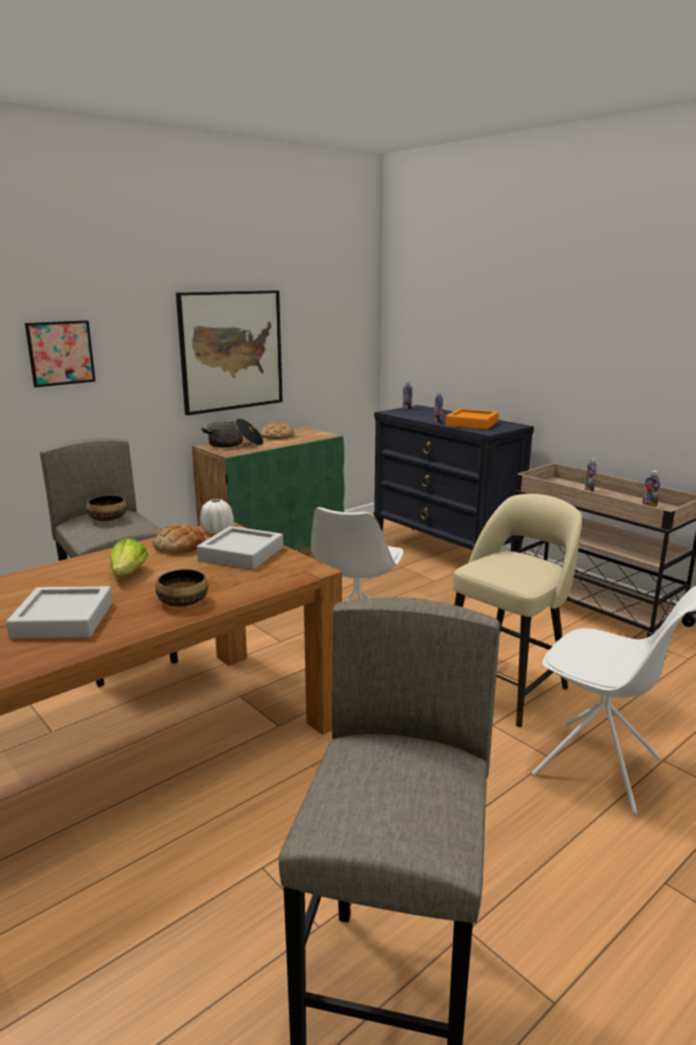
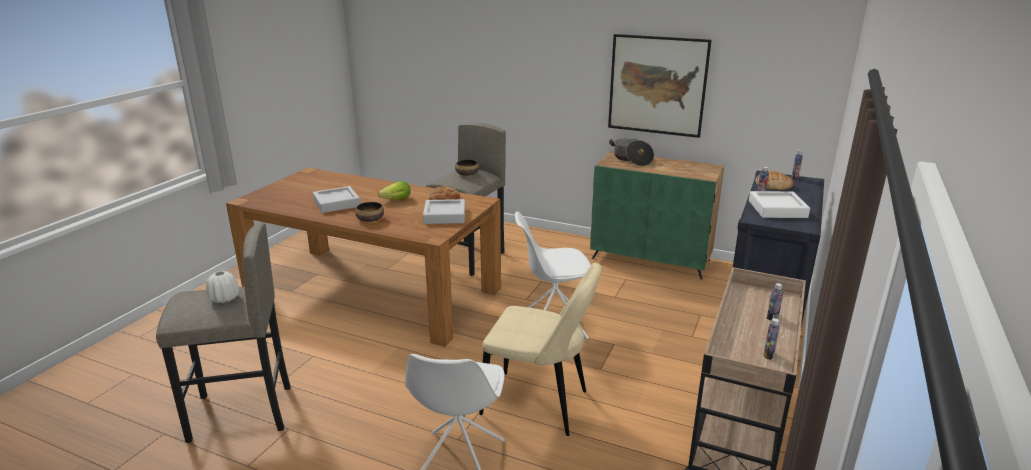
camera: 65 degrees right, 5 degrees up
picture [25,320,96,387] -> none
white vase [200,499,234,534] -> white vase moved to [206,271,239,303]
bread [260,422,294,439] -> bread moved to [755,171,793,190]
orange tray [445,409,499,430] -> white tray [749,191,810,218]
beige stool [453,494,582,727] -> beige chair [479,263,602,436]

